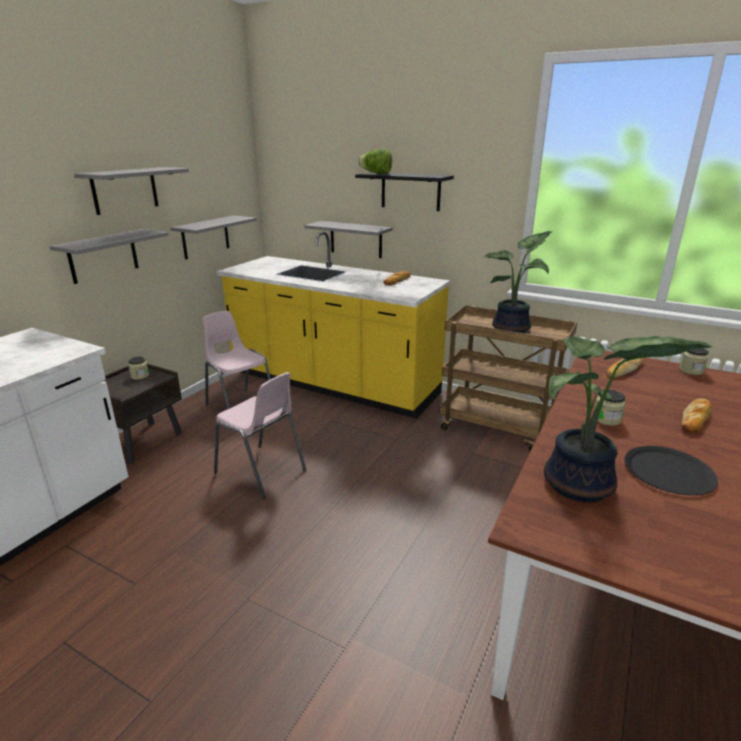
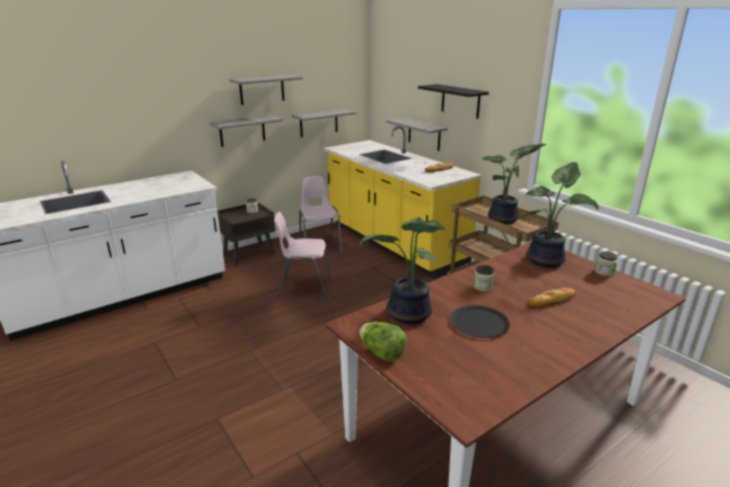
camera: 25 degrees right, 0 degrees up
pink chair [214,372,306,499] -> pink chair turned 120 degrees clockwise [274,212,331,299]
lettuce [358,148,392,174] -> lettuce moved to [359,322,407,362]
bread [607,358,644,378] -> potted plant [522,162,599,268]

